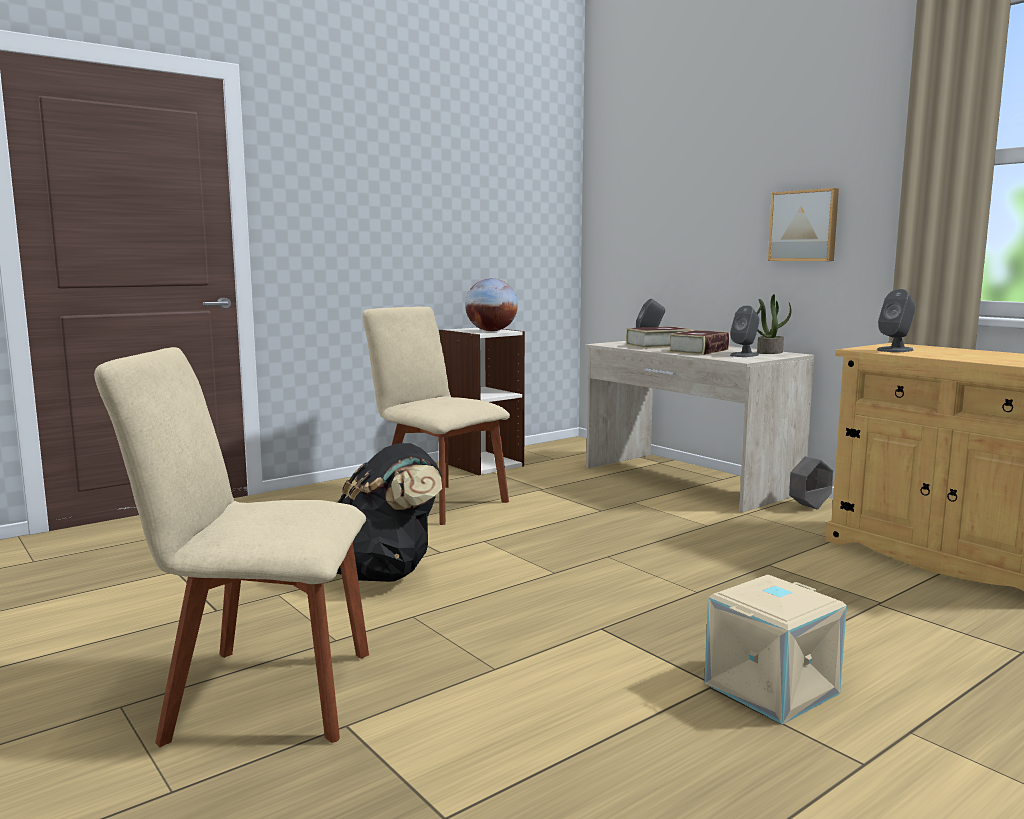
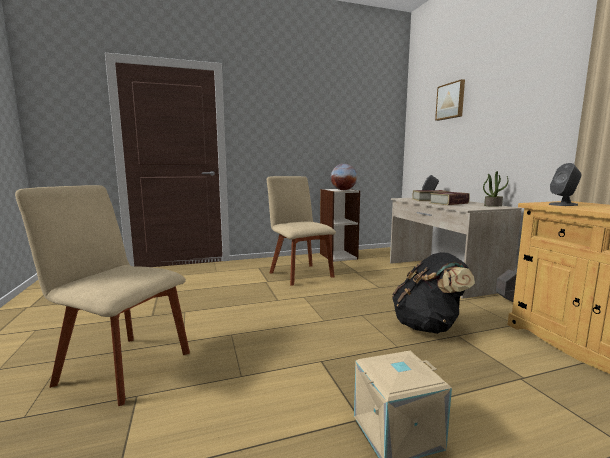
camera: 20 degrees right, 0 degrees up
black backpack [337,443,442,582] -> black backpack moved to [392,252,475,334]
grey speaker [730,305,759,357] -> none
picture [768,188,839,261] -> picture moved to [435,79,465,121]

